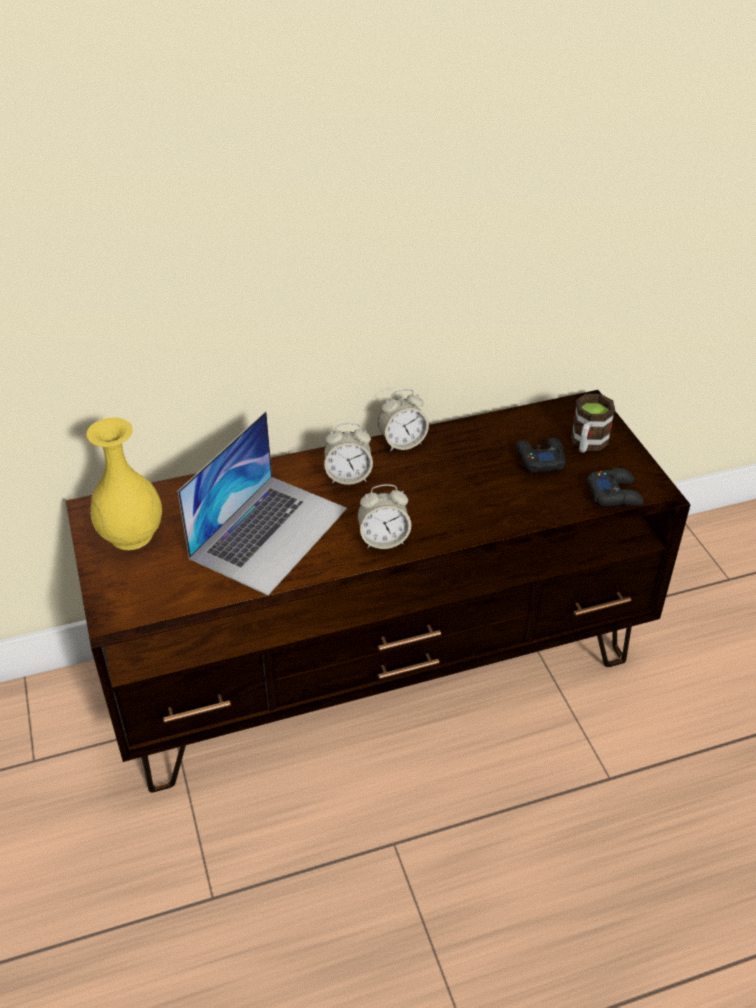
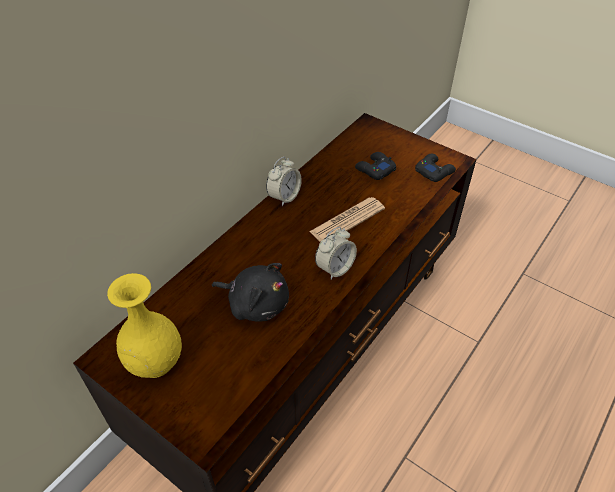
camera: 35 degrees left, 5 degrees up
laptop [177,411,347,595] -> black plush toy [212,263,289,322]
alarm clock [324,423,373,485] -> none
mug [571,394,615,453] -> none
none -> newspaper [309,197,385,242]

